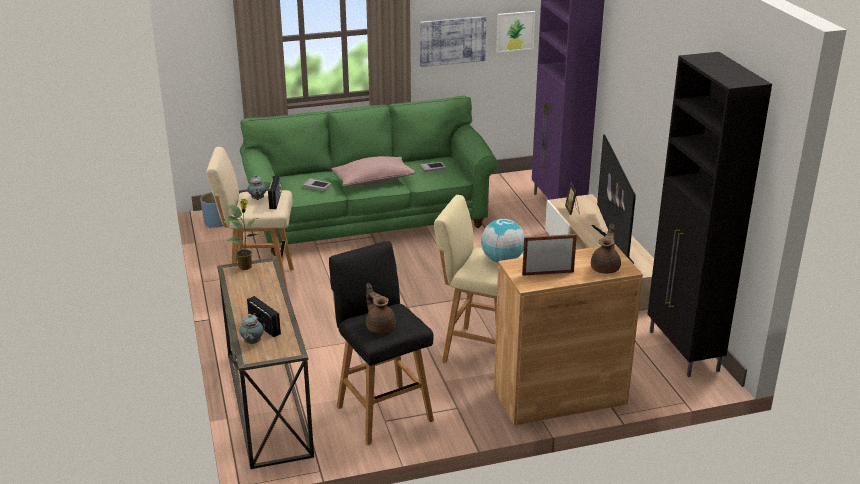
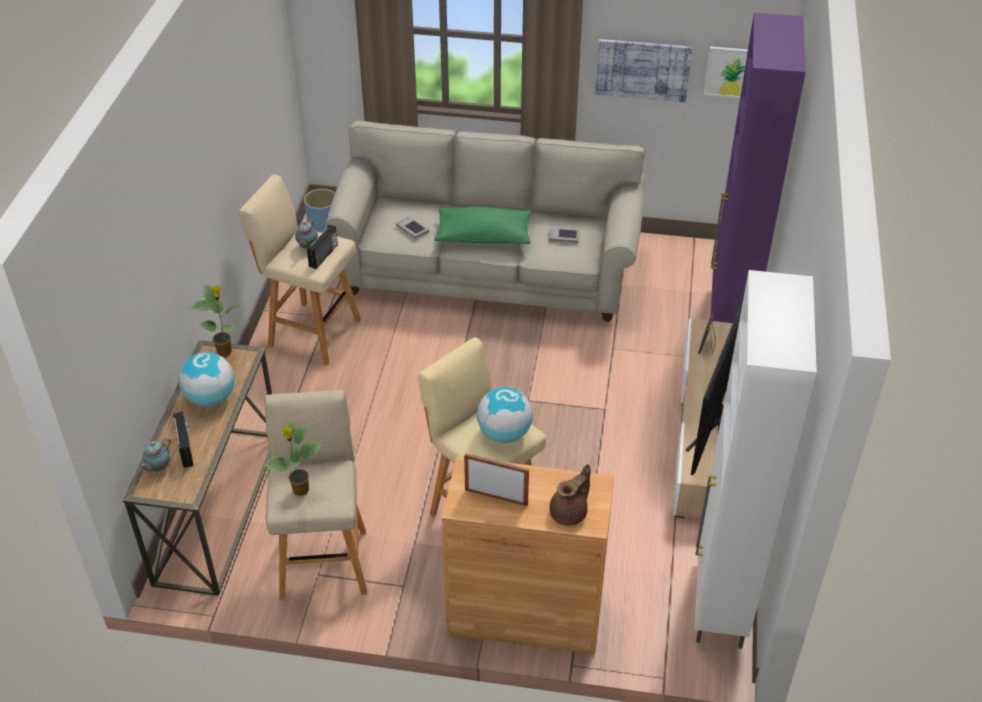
camera: 25 degrees right, 15 degrees up
green sofa [240,96,498,256] -> beige sofa [325,120,645,322]
black stool [329,241,434,445] -> beige stool [265,390,367,601]
pink pillow [332,156,415,186] -> green pillow [435,207,531,244]
brown teapot [366,283,396,333] -> potted plant [263,421,323,496]
black cabinet [648,52,772,377] -> white cabinet [694,270,817,649]
none -> globe [179,352,235,407]

